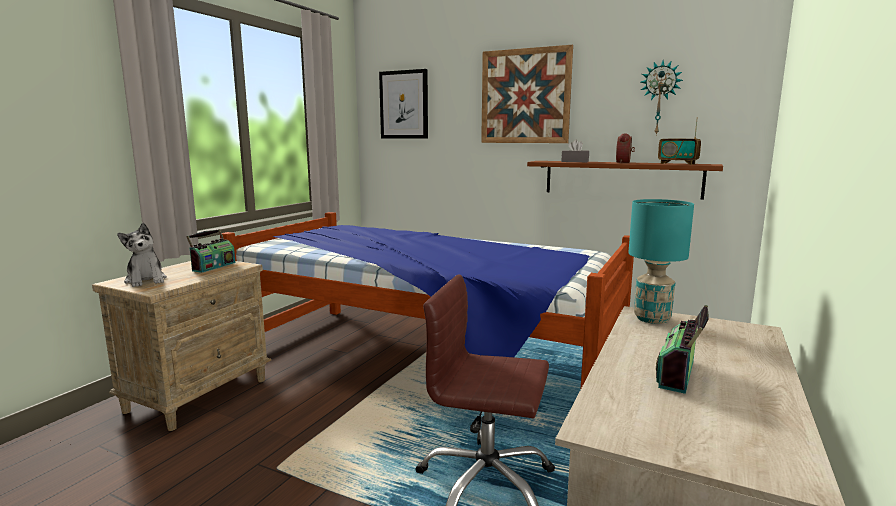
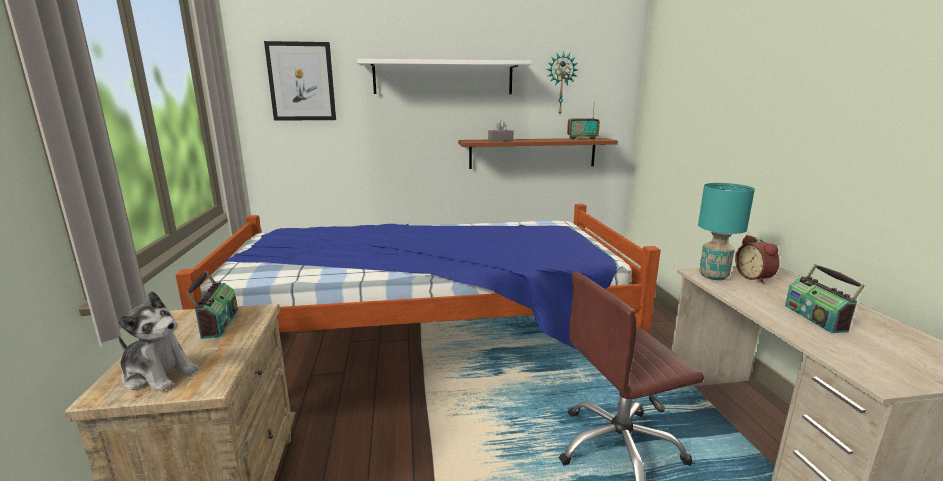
camera: 35 degrees left, 5 degrees up
picture [481,45,573,143] -> white shelf [357,59,531,94]
alarm clock [616,133,635,163] -> alarm clock moved to [735,235,780,284]

